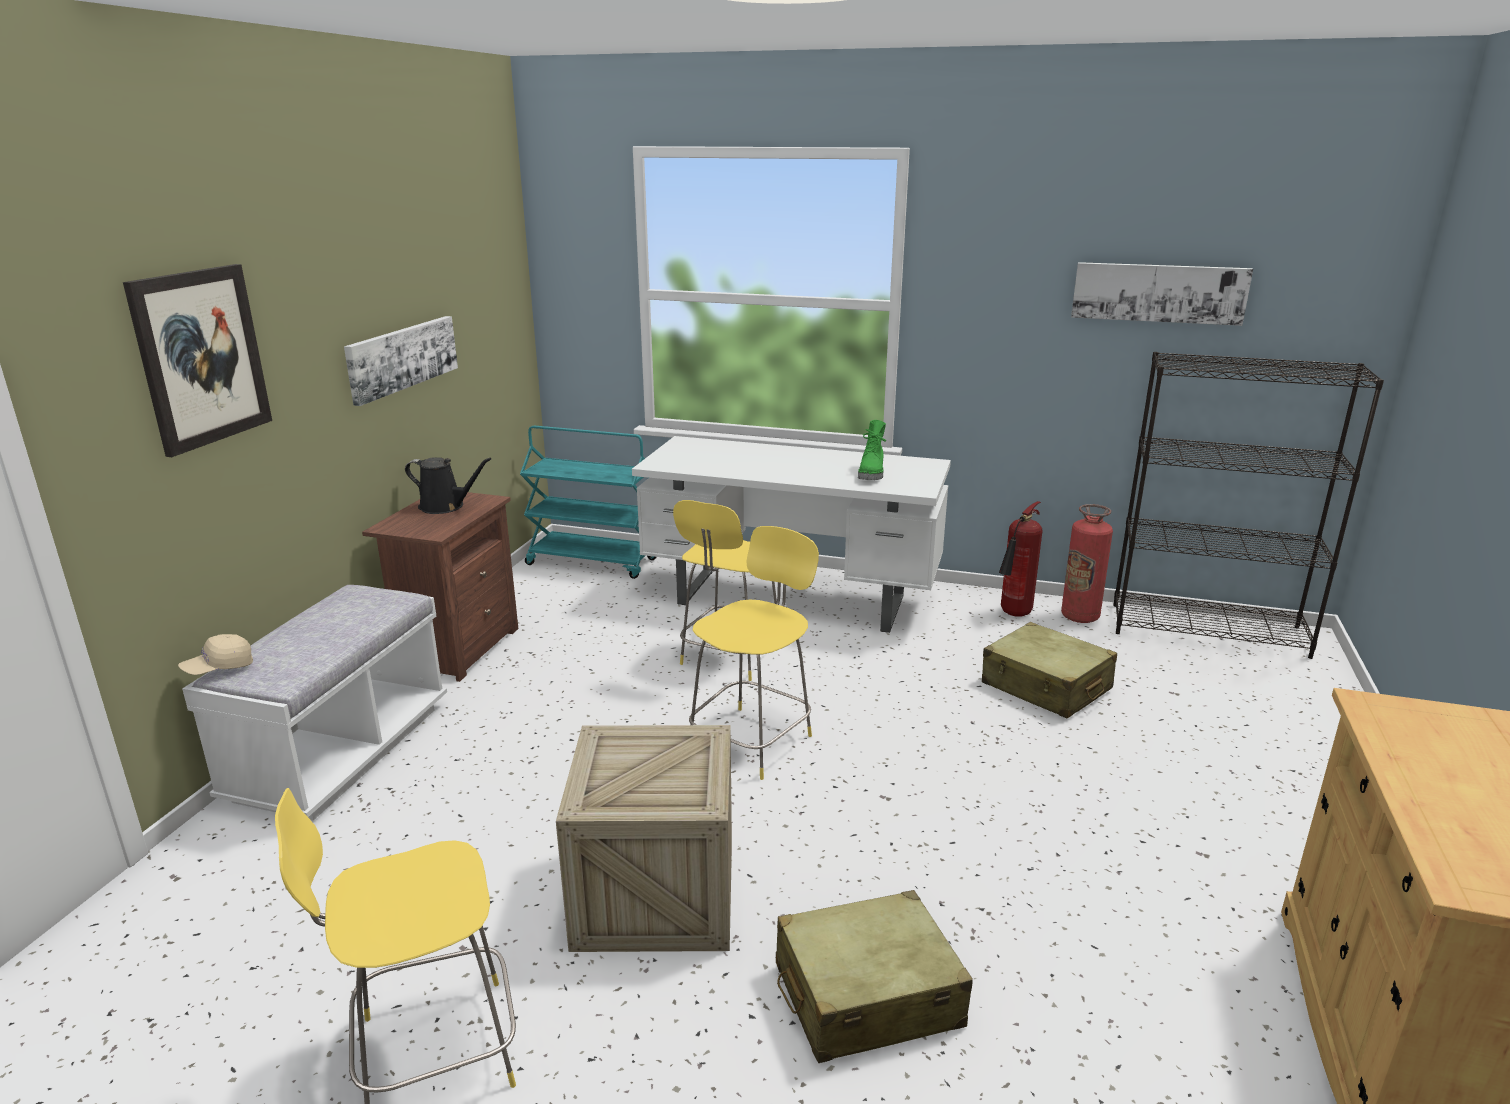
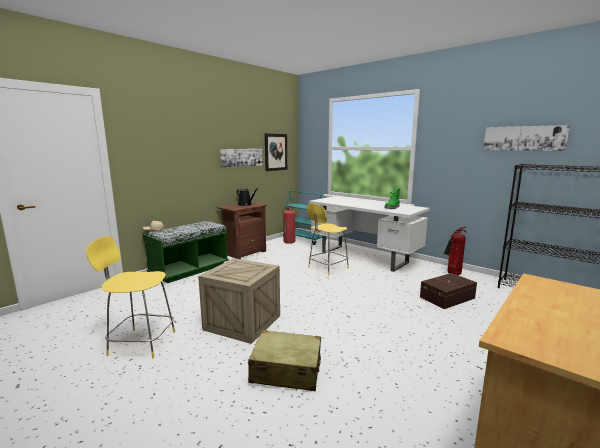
camera: 25 degrees right, 10 degrees down
picture [123,264,272,457] -> picture moved to [265,134,287,171]
white bench [182,585,447,821] -> green bench [143,221,229,283]
yellow stool [689,526,819,780] -> none
beige suitcase [982,622,1117,718] -> brown storage box [420,273,477,309]
fire extinguisher [1061,504,1113,623] -> fire extinguisher moved to [283,206,295,244]

